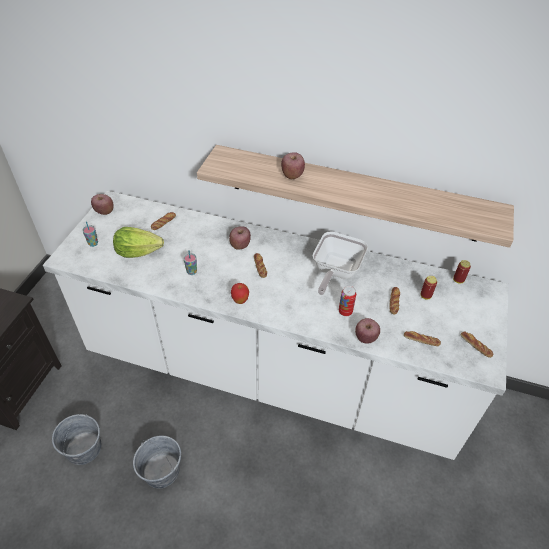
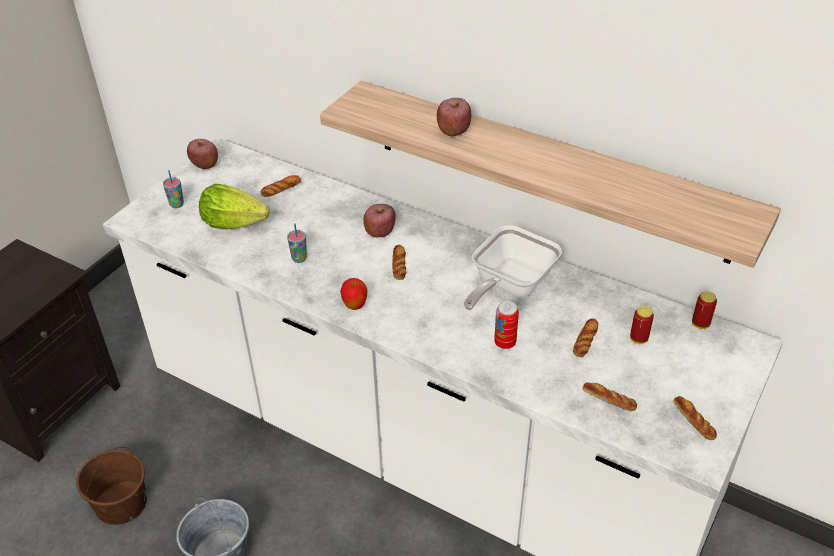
camera: 15 degrees right, 5 degrees down
grey bucket [52,413,101,465] -> brown bucket [76,447,147,525]
apple [355,318,380,343] -> none

